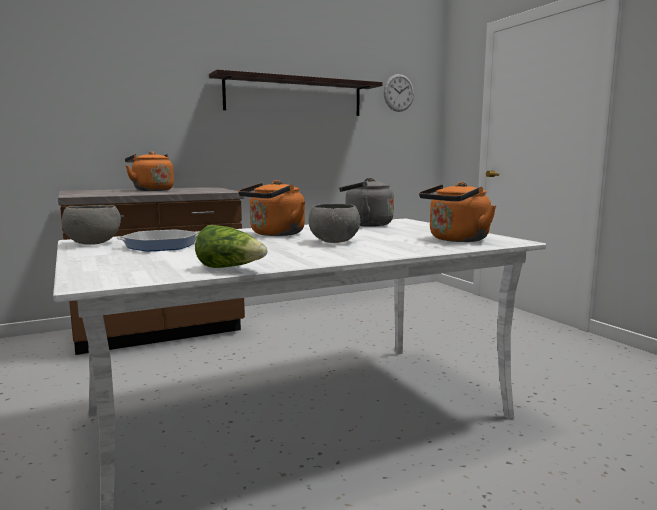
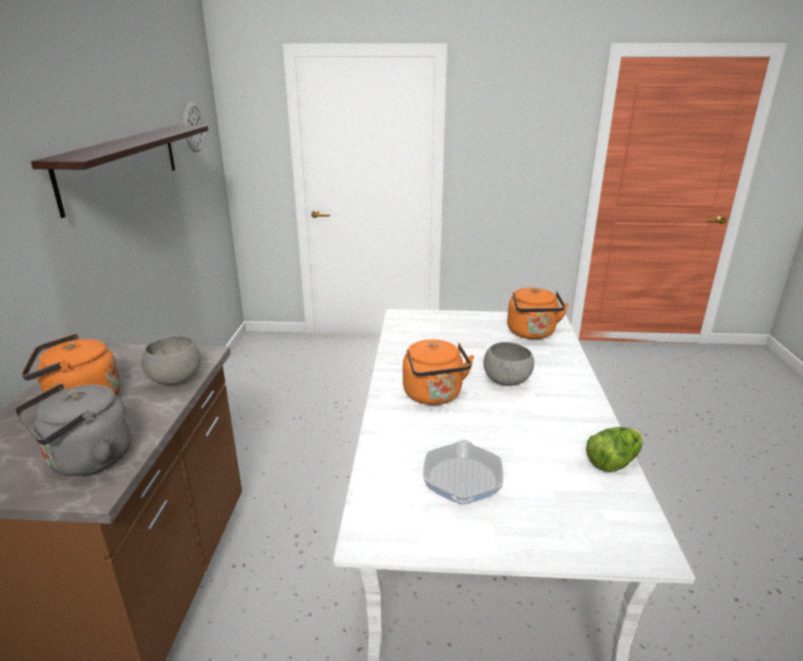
camera: 60 degrees left, 15 degrees up
grey bowl [62,205,121,245] -> grey bowl moved to [142,335,201,385]
grey kettle [339,177,394,227] -> grey kettle moved to [15,383,132,476]

